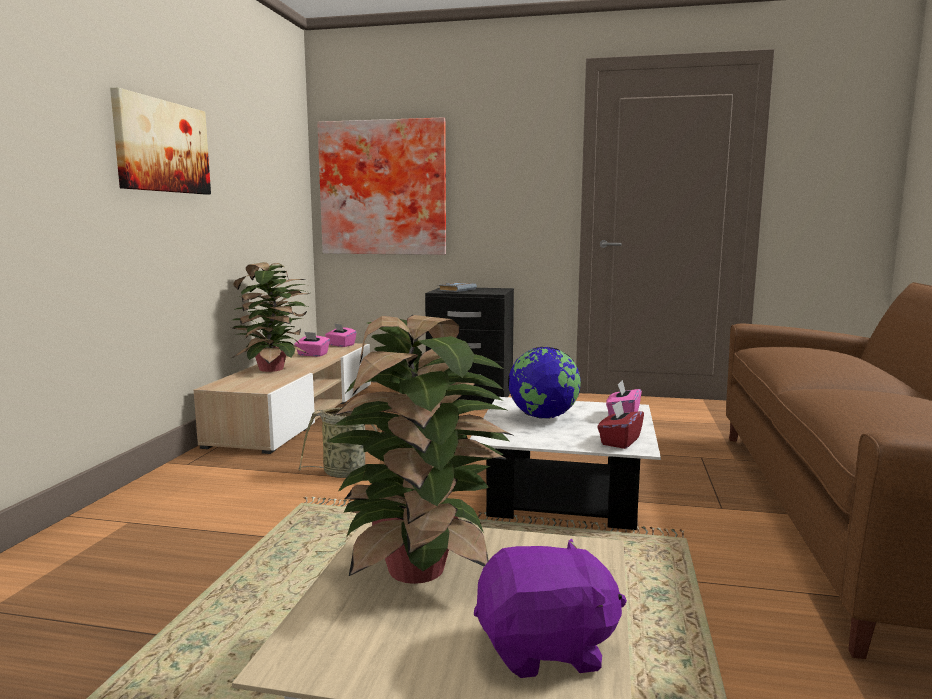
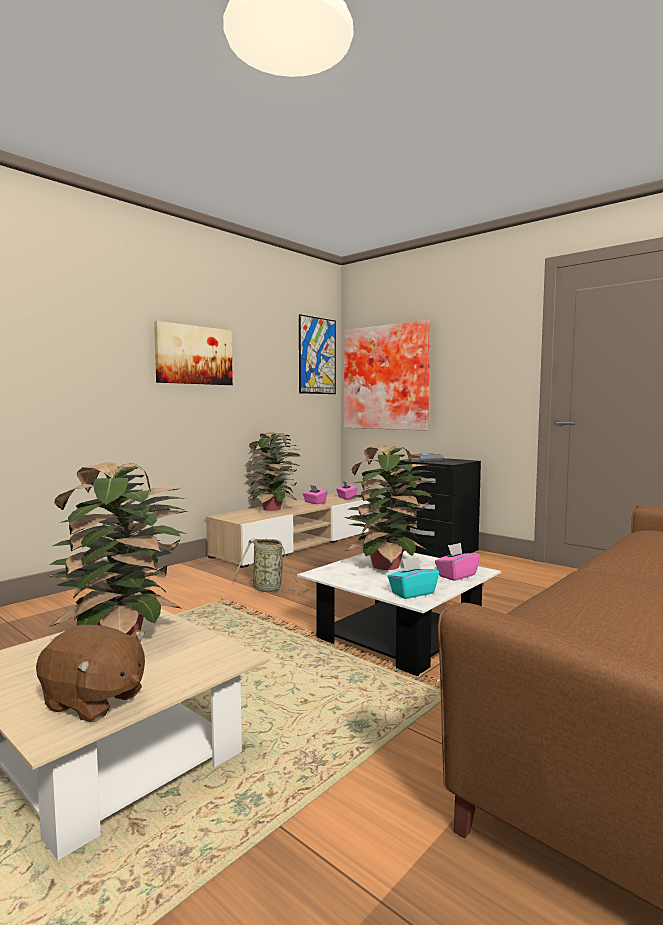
camera: 30 degrees right, 5 degrees down
purple plush toy [474,538,627,678] -> brown plush toy [36,625,145,722]
globe [508,347,581,419] -> potted plant [343,445,435,570]
red tissue box [597,400,644,449] -> turquoise tissue box [387,557,439,599]
none -> picture [299,314,336,394]

